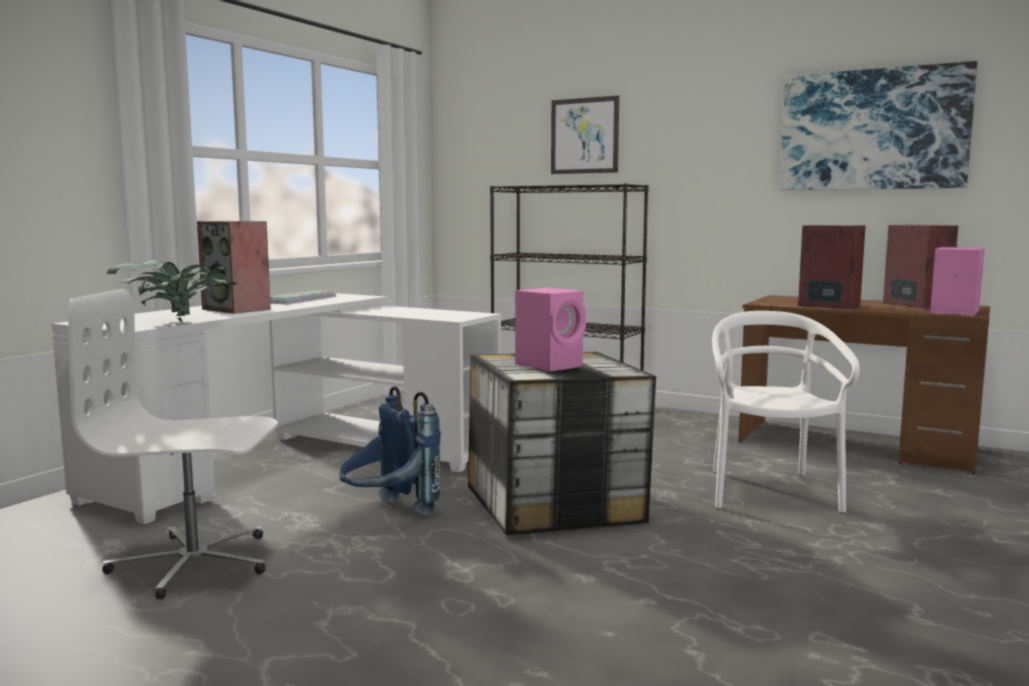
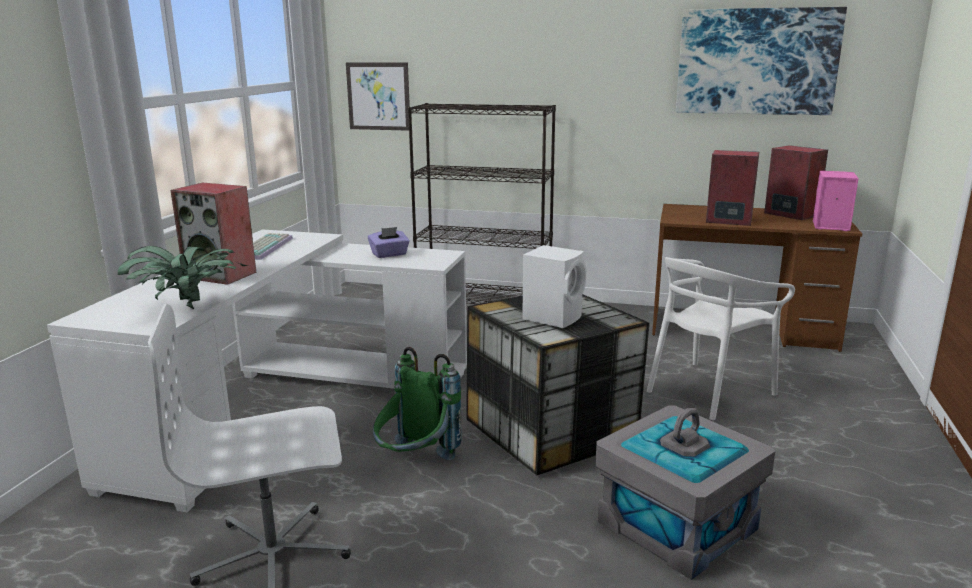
camera: 15 degrees left, 10 degrees up
blue backpack [340,386,441,516] -> green backpack [373,347,462,460]
pink speaker [515,288,586,371] -> white speaker [522,245,586,328]
picture [551,95,619,174] -> picture moved to [346,62,410,131]
white chair [712,311,860,513] -> white chair turned 120 degrees counterclockwise [647,257,795,420]
none -> purple tissue box [368,227,410,258]
none -> grey storage box [596,405,775,580]

